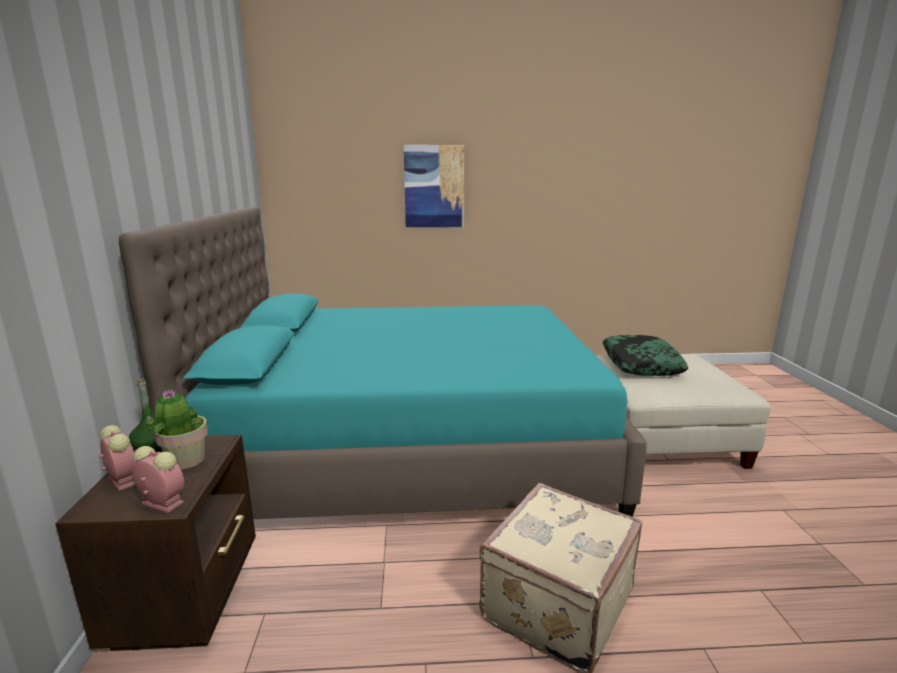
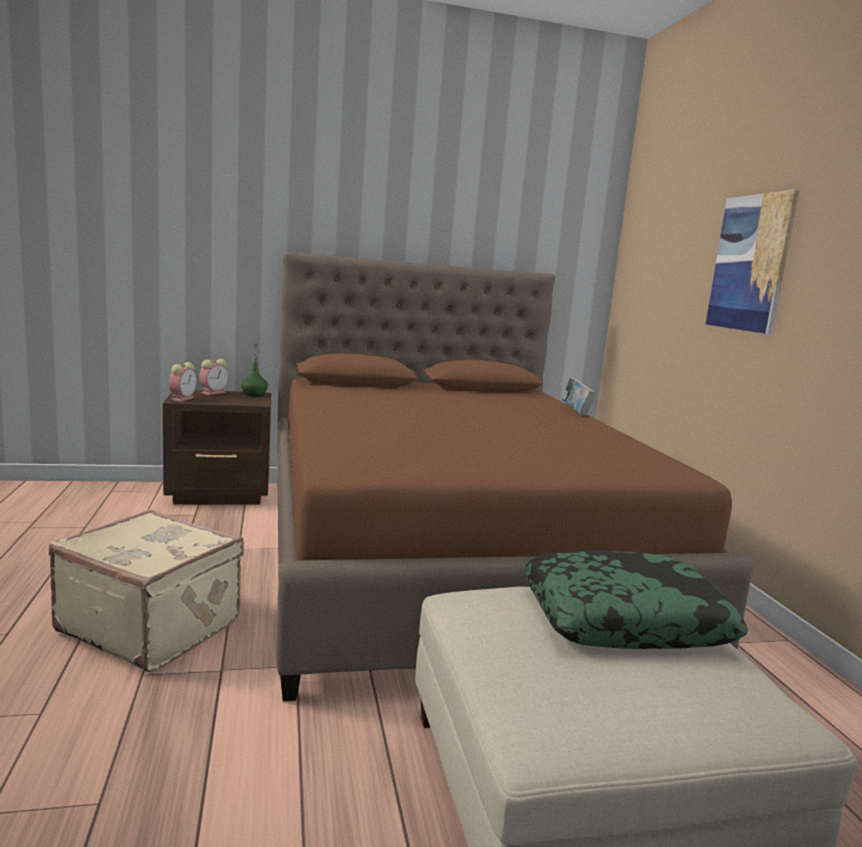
camera: 80 degrees right, 5 degrees down
turquoise bed [119,206,647,519] -> brown bed [276,252,754,701]
potted plant [145,389,208,469] -> none
none -> book [562,377,596,416]

